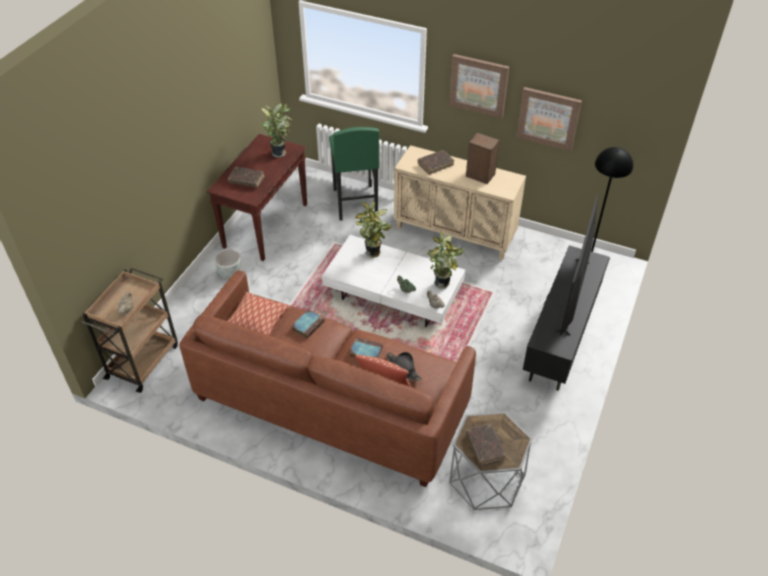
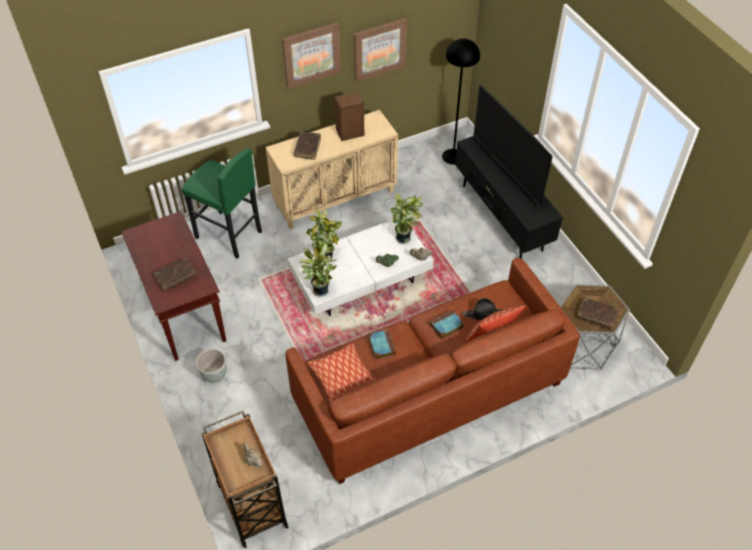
camera: 50 degrees left, 5 degrees up
potted plant [261,103,292,157] -> potted plant moved to [300,240,337,297]

